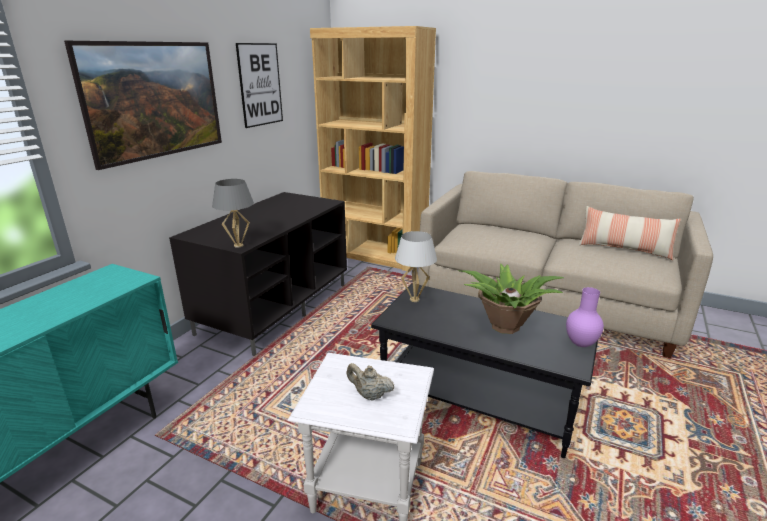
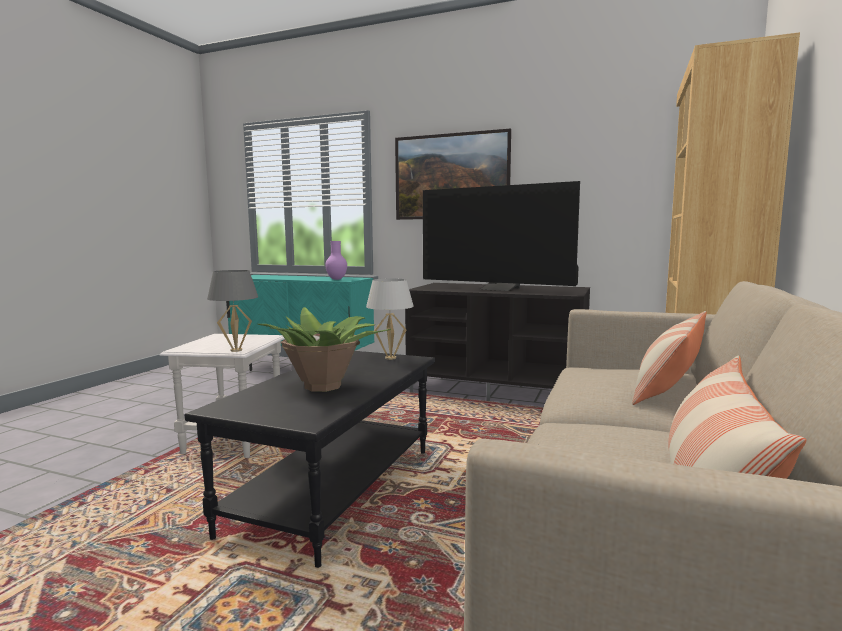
camera: 85 degrees right, 15 degrees down
grey table lamp [212,179,254,248] -> grey table lamp moved to [207,270,258,352]
picture [236,43,283,128] -> none
beige teapot [347,363,395,401] -> none
purple vase [566,287,604,347] -> purple vase moved to [325,241,347,280]
none -> television [423,181,580,291]
none -> pillow [632,311,707,405]

